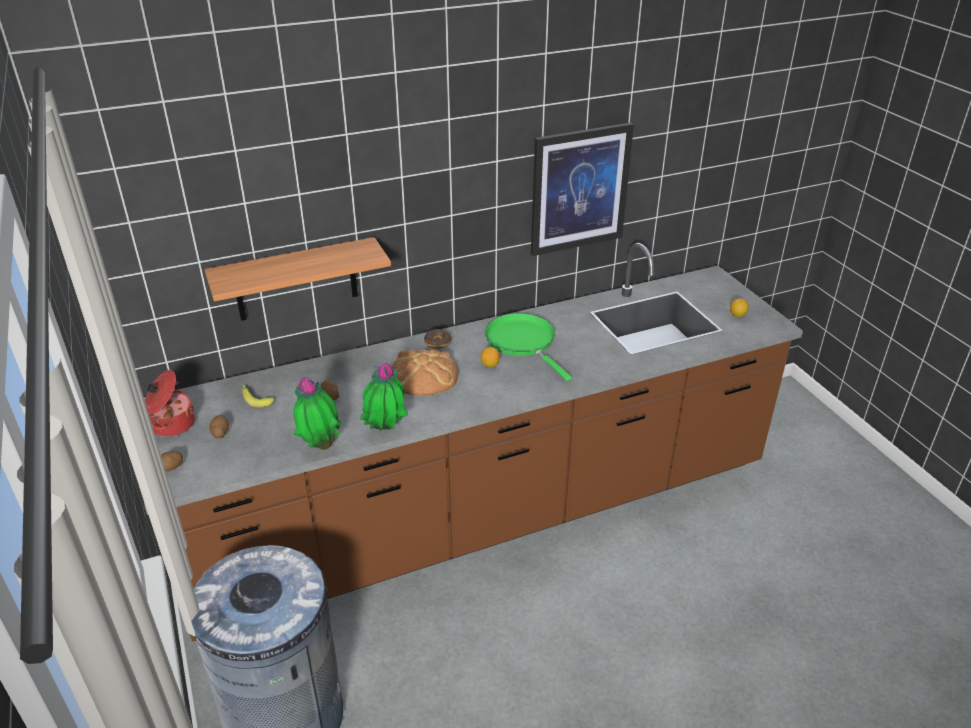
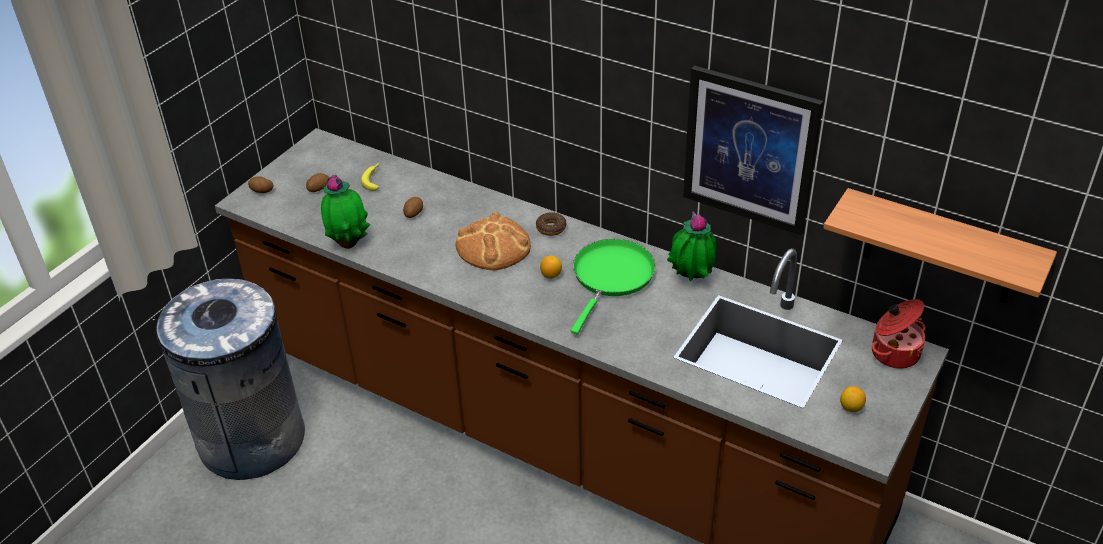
camera: 55 degrees right, 5 degrees up
cooking pot [145,370,195,437] -> cooking pot moved to [872,299,926,369]
shelf [205,237,391,321] -> shelf moved to [823,188,1057,303]
potted plant [360,363,408,430] -> potted plant moved to [667,211,717,282]

